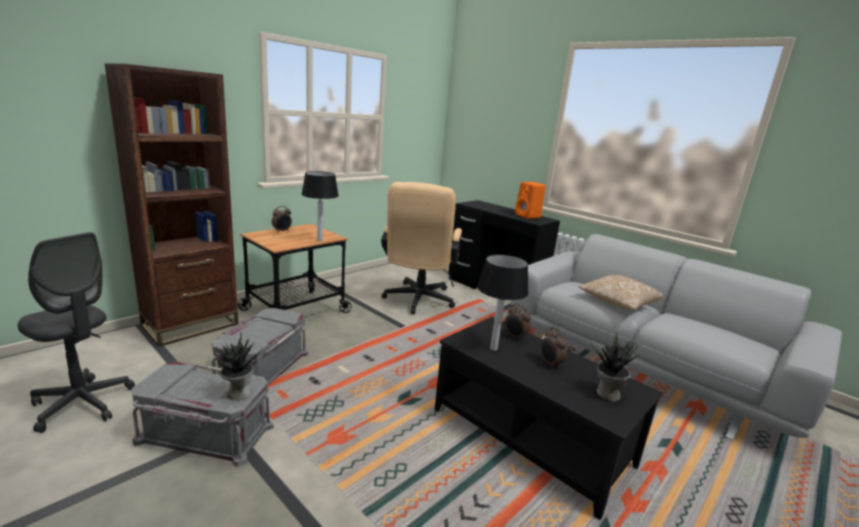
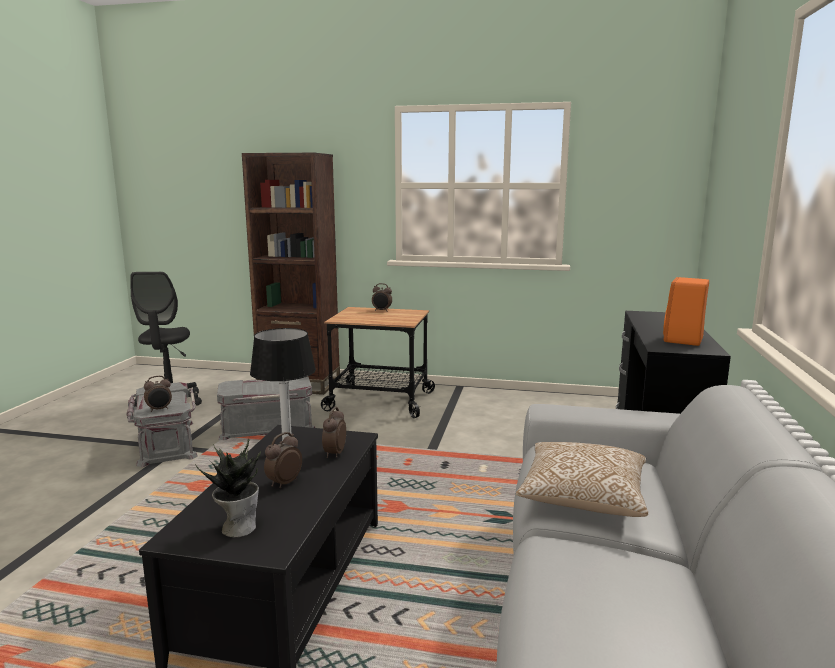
camera: 60 degrees right, 5 degrees down
potted plant [216,333,262,401] -> alarm clock [144,376,172,412]
table lamp [302,171,339,241] -> none
beige office chair [381,182,462,314] -> none

